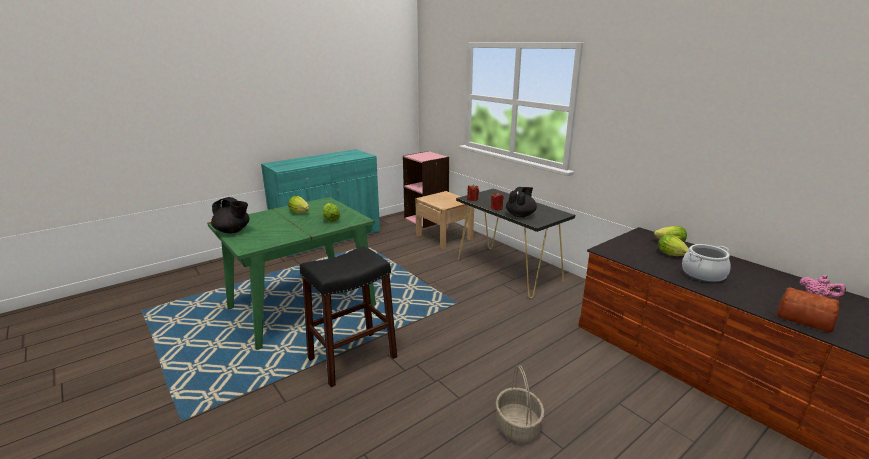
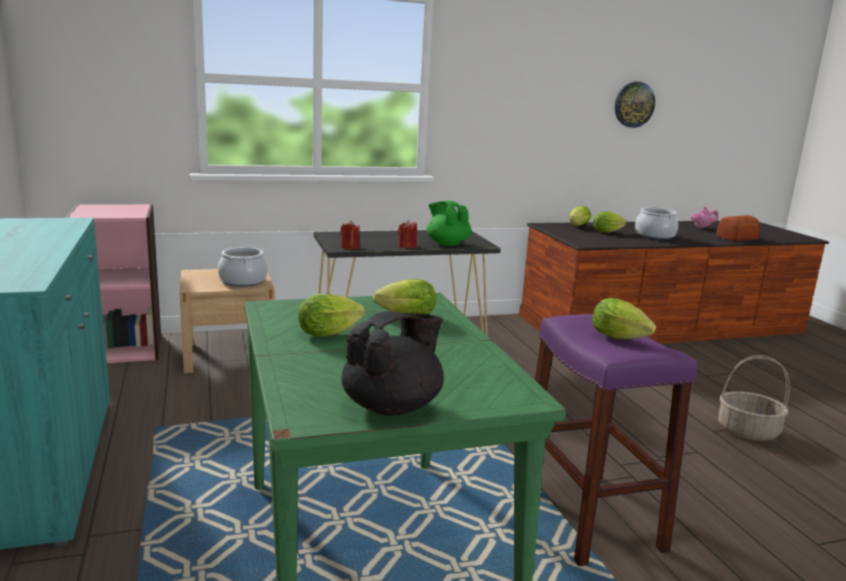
camera: 70 degrees left, 5 degrees down
black stool [300,246,397,387] -> purple stool [535,314,697,566]
black teapot [506,187,537,217] -> green teapot [426,201,472,246]
none -> cooking pot [218,245,268,287]
none -> lettuce [592,298,656,339]
none -> wall clock [615,82,655,128]

